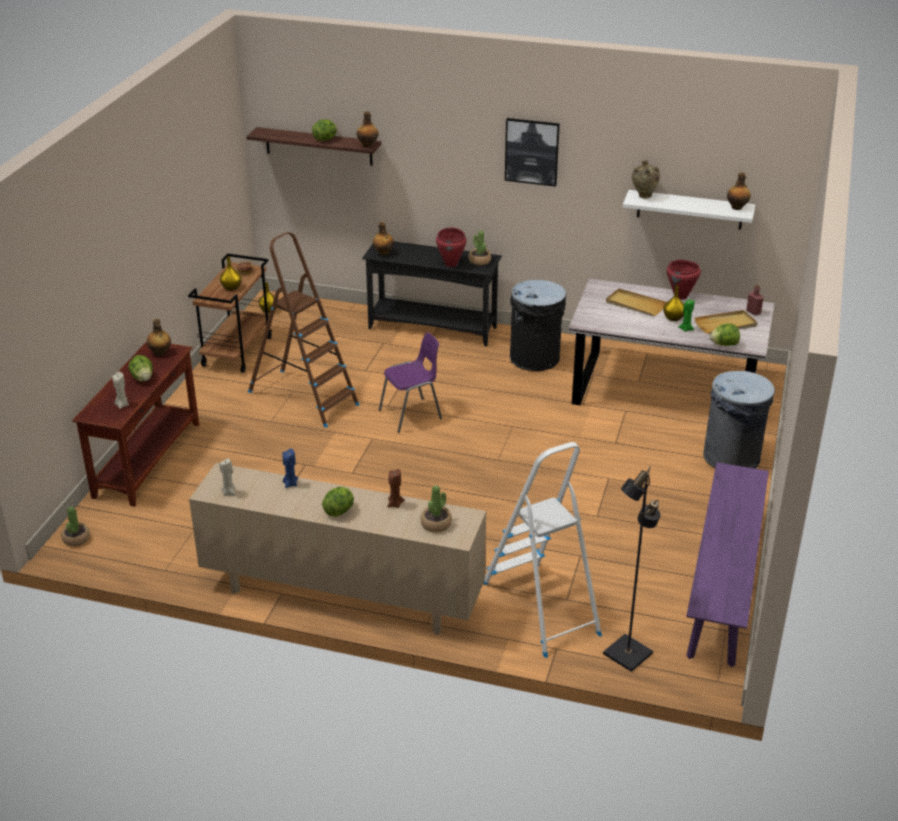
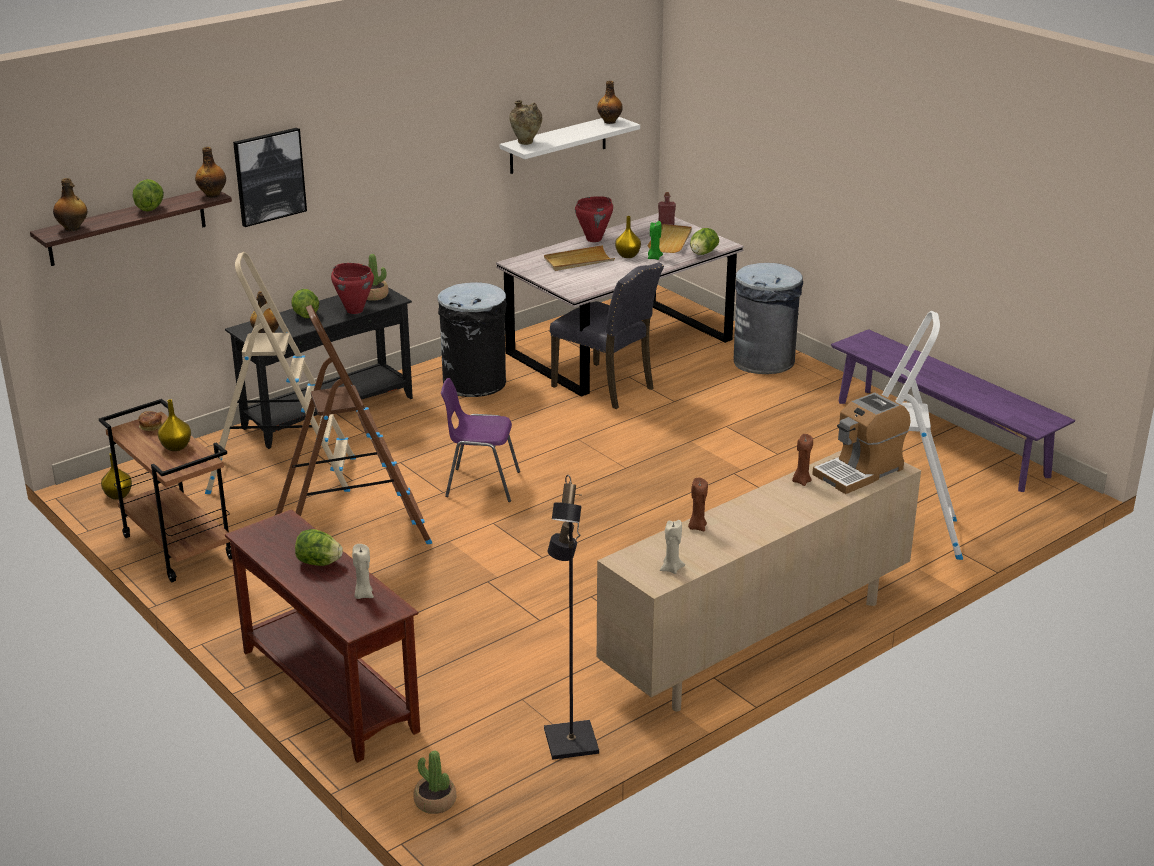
camera: 55 degrees left, 5 degrees down
bottle [147,319,171,356] -> bottle moved to [53,178,87,231]
blue candle [283,448,298,488] -> brown candle [688,478,708,531]
lettuce [322,487,354,517] -> lettuce moved to [291,289,319,318]
purple chair [379,332,442,433] -> purple chair turned 90 degrees counterclockwise [441,378,520,502]
potted plant [421,486,452,532] -> coffee machine [812,392,911,494]
picture [505,118,560,187] -> picture moved to [233,128,307,227]
black floor lamp [603,466,661,672] -> black floor lamp moved to [544,475,599,760]
none -> beige step ladder [205,252,356,494]
none -> grey chair [550,262,664,409]

